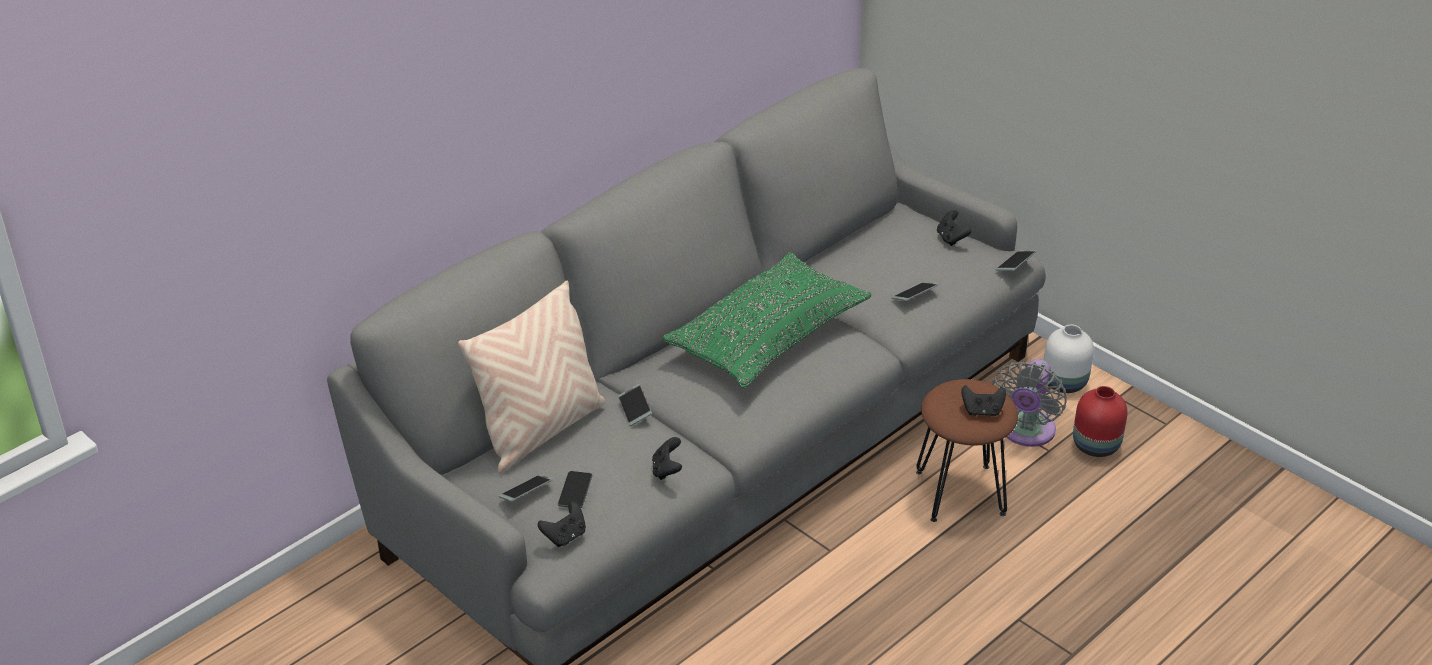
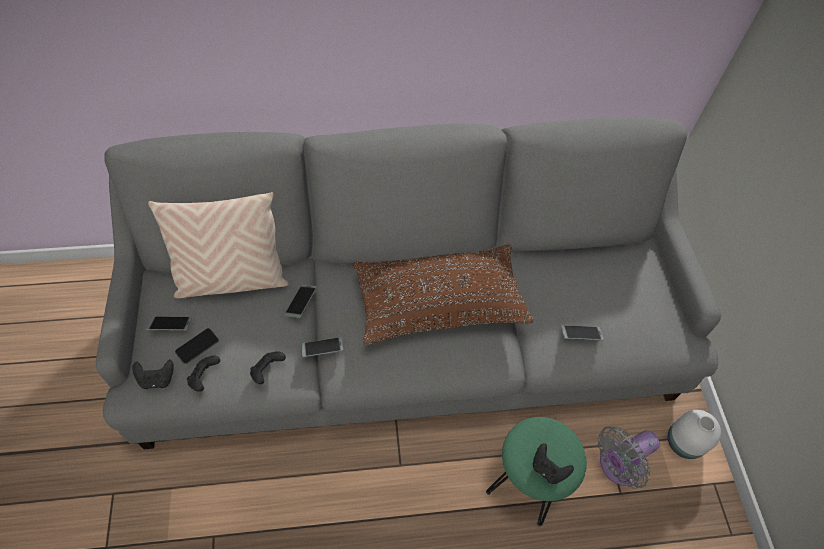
camera: 35 degrees right, 20 degrees up
green pillow [663,252,871,388] -> brown pillow [353,244,534,345]
brown stool [916,379,1018,522] -> green stool [486,417,587,526]
black game controller [937,210,971,246] -> black game controller moved to [187,355,220,392]
phone [996,250,1037,271] -> phone moved to [301,337,343,357]
red vase [1073,386,1128,457] -> none

